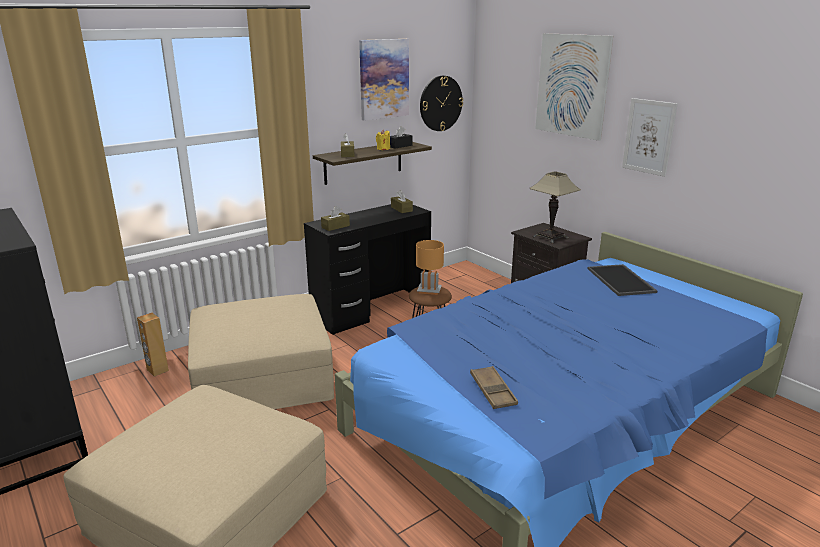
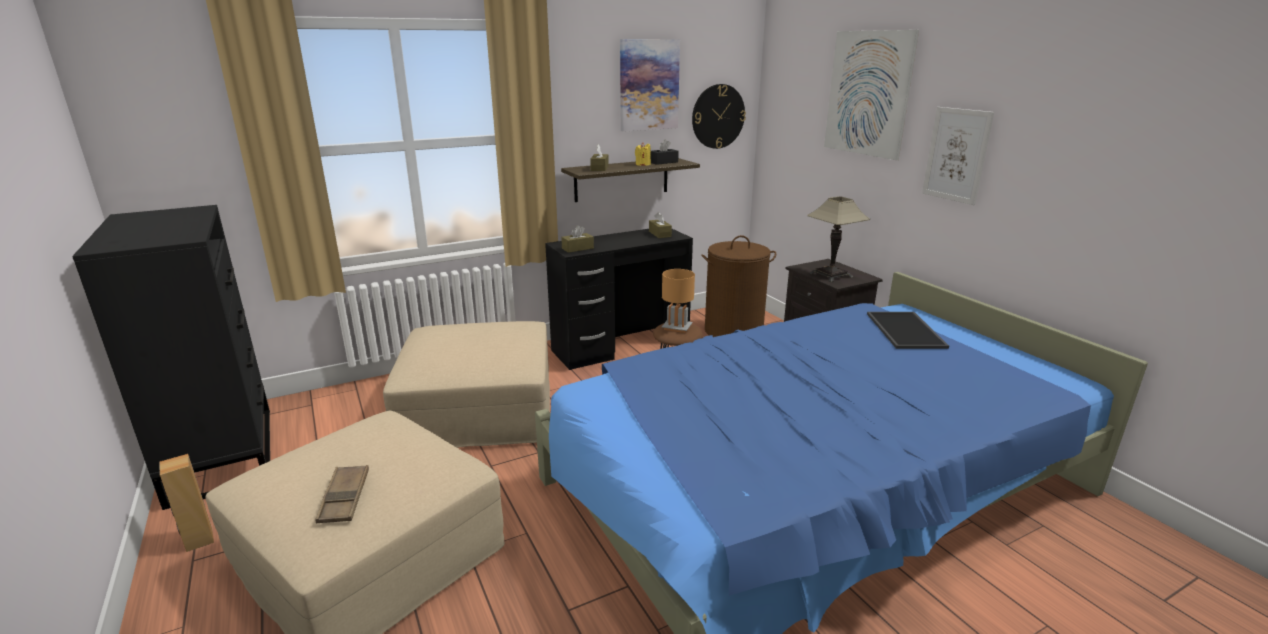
camera: 10 degrees right, 0 degrees up
brown speaker [137,313,169,377] -> brown speaker moved to [159,454,214,552]
brown tray [470,366,518,409] -> brown tray moved to [316,465,369,523]
none -> brown laundry basket [701,235,776,337]

